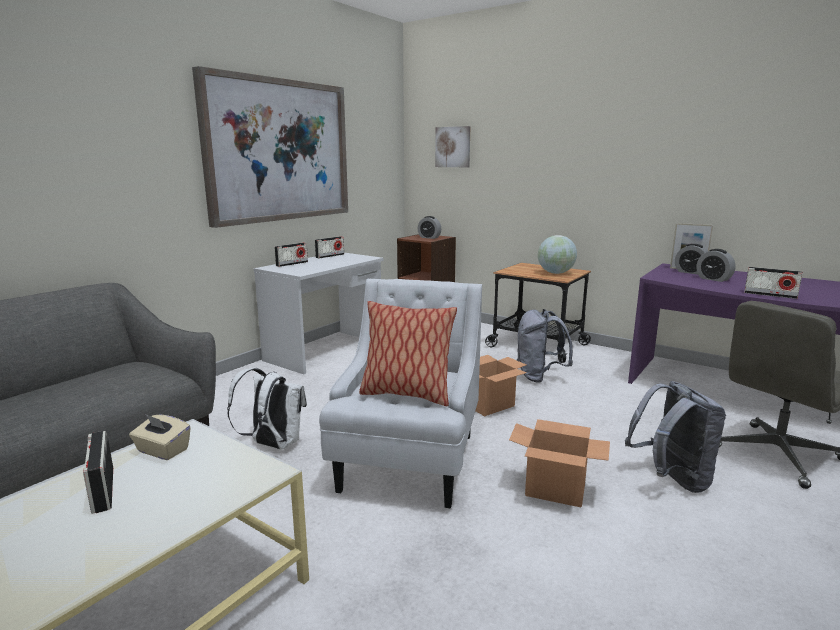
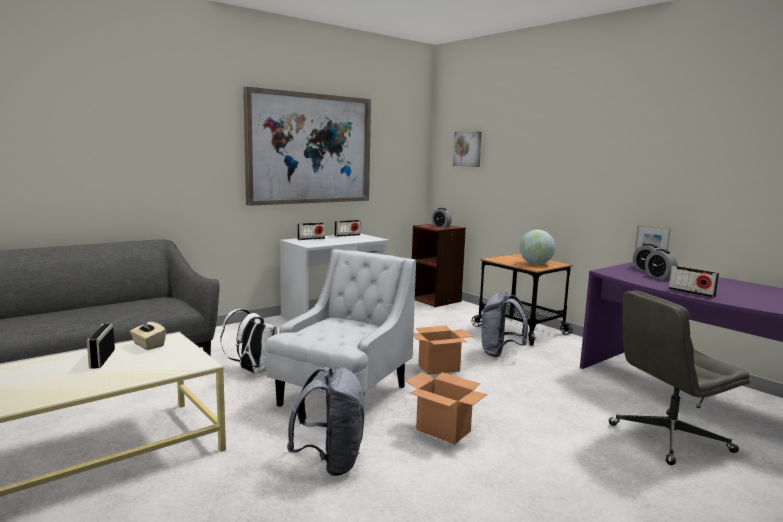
camera: 15 degrees right, 5 degrees down
pillow [359,301,457,406] -> none
grey backpack [625,381,726,493] -> grey backpack moved to [287,367,365,476]

